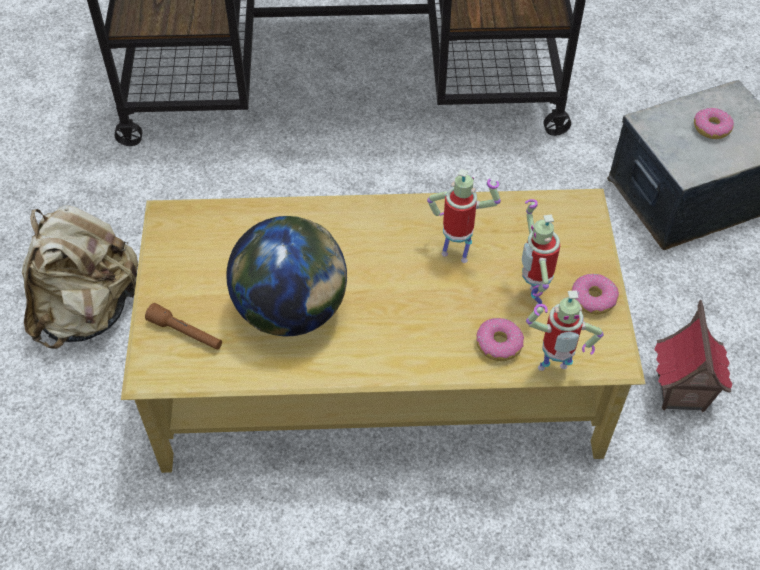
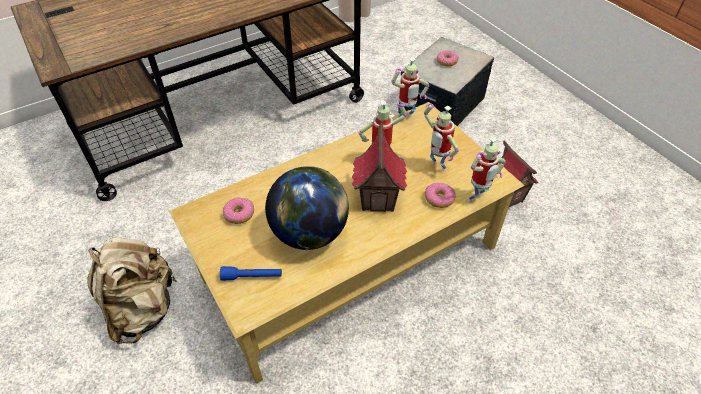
camera: 30 degrees left, 5 degrees down
brown flashlight [145,303,222,350] -> blue flashlight [220,266,282,281]
donut [571,273,619,315] -> donut moved to [223,197,254,224]
none -> toy house [352,122,407,212]
none -> toy robot [391,58,429,117]

